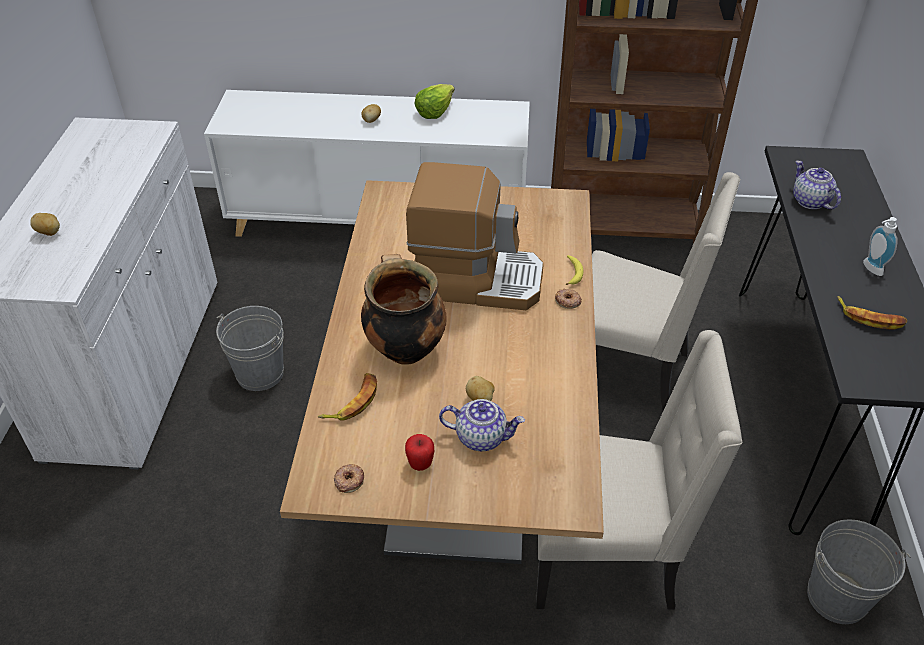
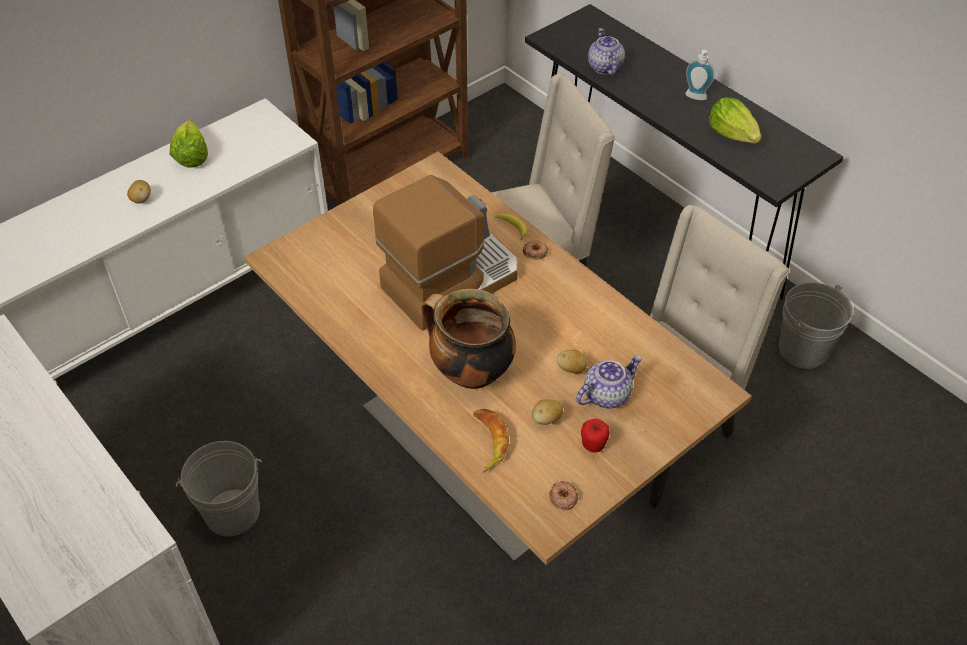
camera: 45 degrees left, 5 degrees up
potato [30,213,60,236] -> potato moved to [532,399,563,425]
teapot [793,160,841,210] -> teapot turned 60 degrees clockwise [588,28,625,76]
banana [837,296,907,330] -> lettuce [709,97,762,144]

